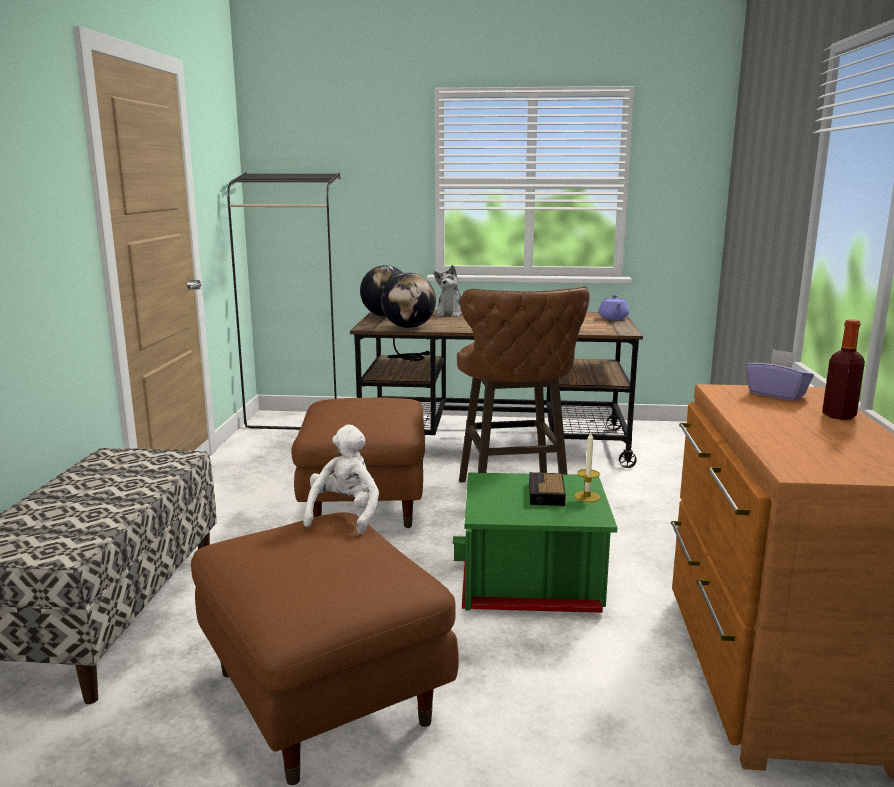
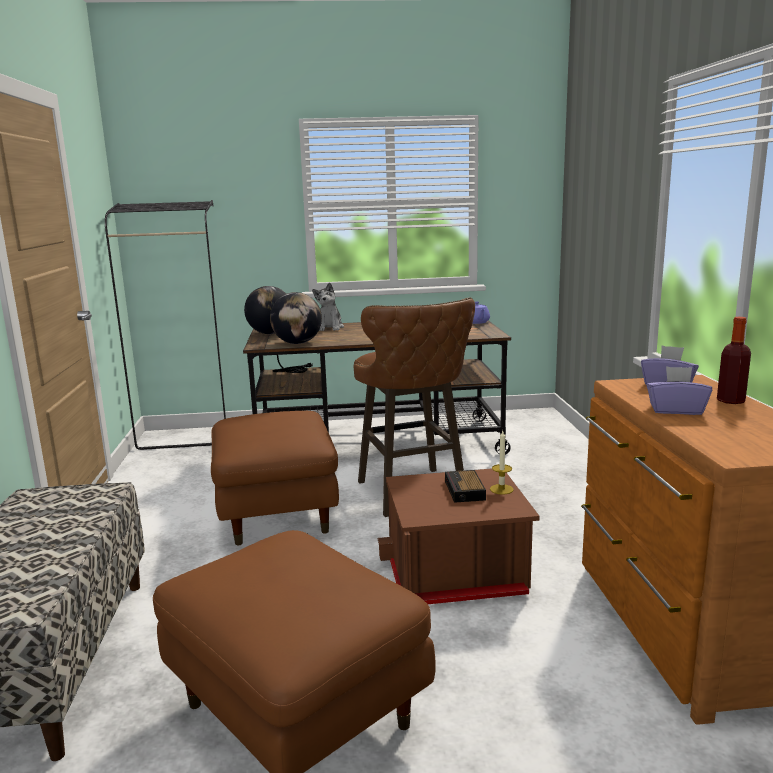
camera: 10 degrees left, 0 degrees up
white plush toy [303,424,379,534] -> none
green storage box [453,473,617,613] -> brown storage box [377,469,540,604]
none -> purple tissue box [647,366,712,415]

